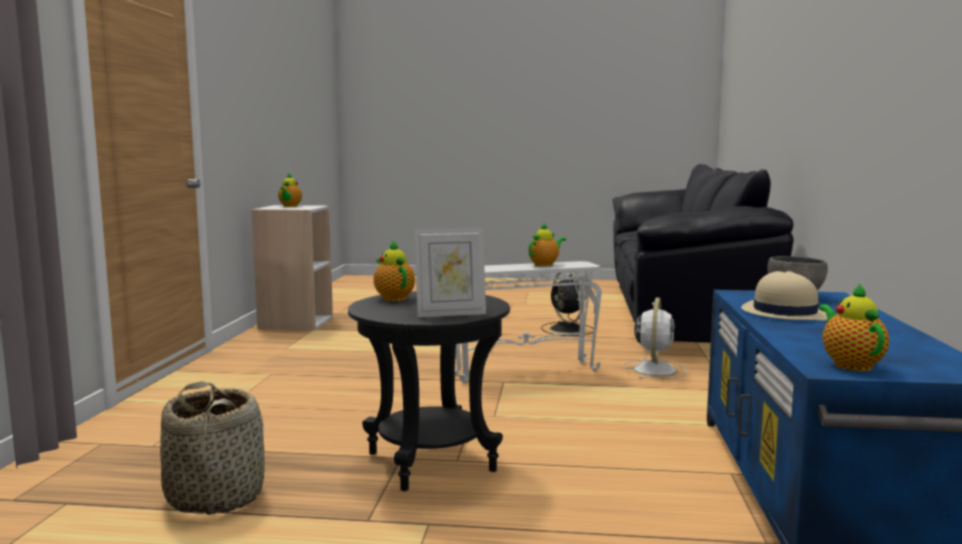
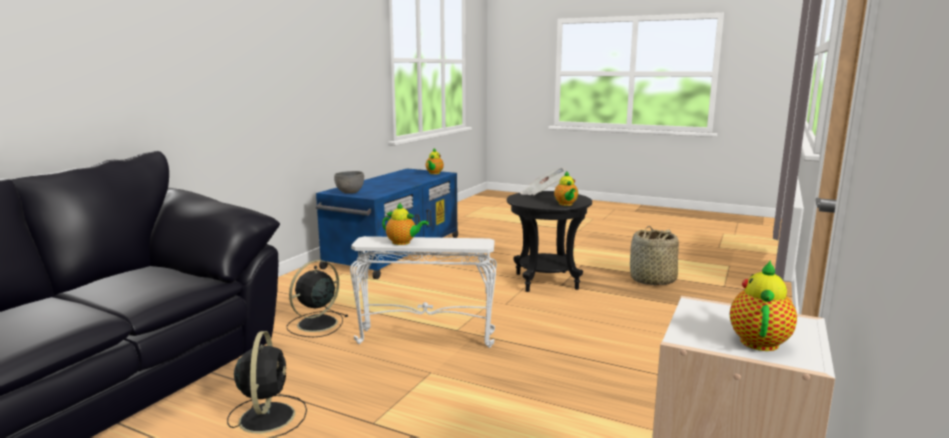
camera: 160 degrees left, 5 degrees up
picture frame [414,228,486,317] -> newspaper [520,168,566,195]
teapot [529,223,566,267] -> teapot turned 135 degrees counterclockwise [382,202,429,245]
white fan [623,298,687,379] -> black fan [286,260,348,337]
beige hat [741,271,827,321] -> none

